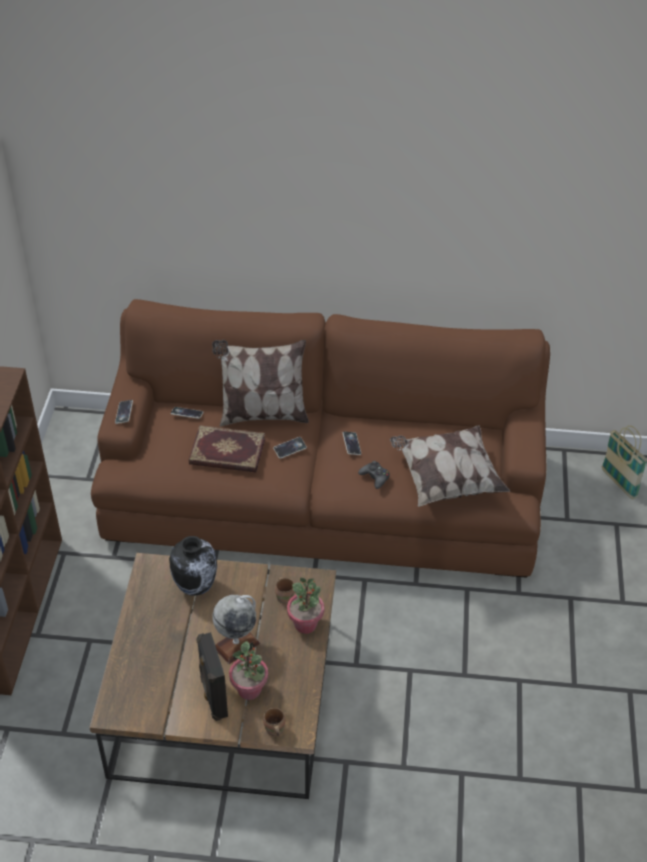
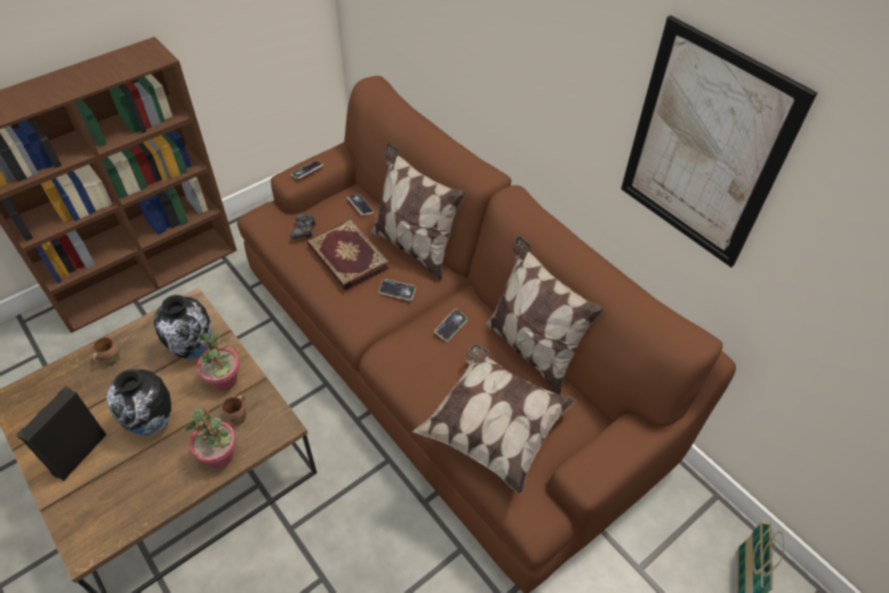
camera: 45 degrees right, 5 degrees up
globe [213,595,260,664] -> vase [107,369,171,436]
potted plant [229,641,268,700] -> potted plant moved to [190,333,240,391]
brown mug [263,708,285,737] -> brown mug moved to [92,337,120,366]
black game controller [358,461,389,489] -> black game controller moved to [290,214,317,239]
none -> pillow [484,236,604,395]
none -> picture [621,15,818,267]

